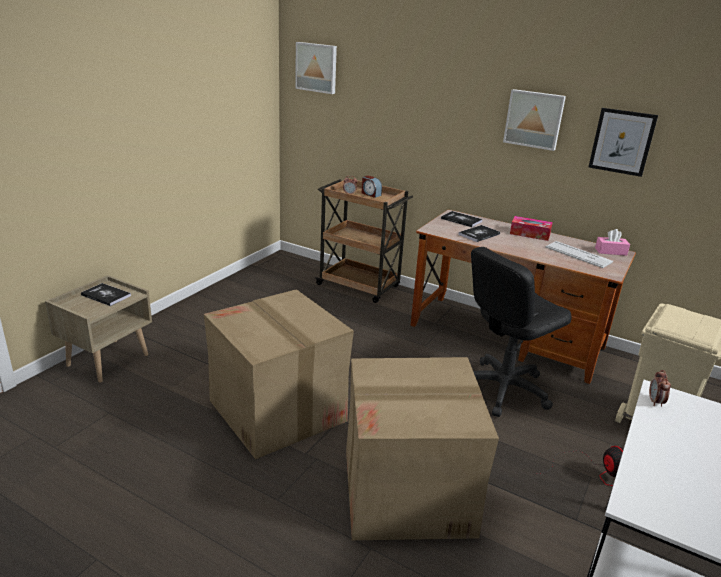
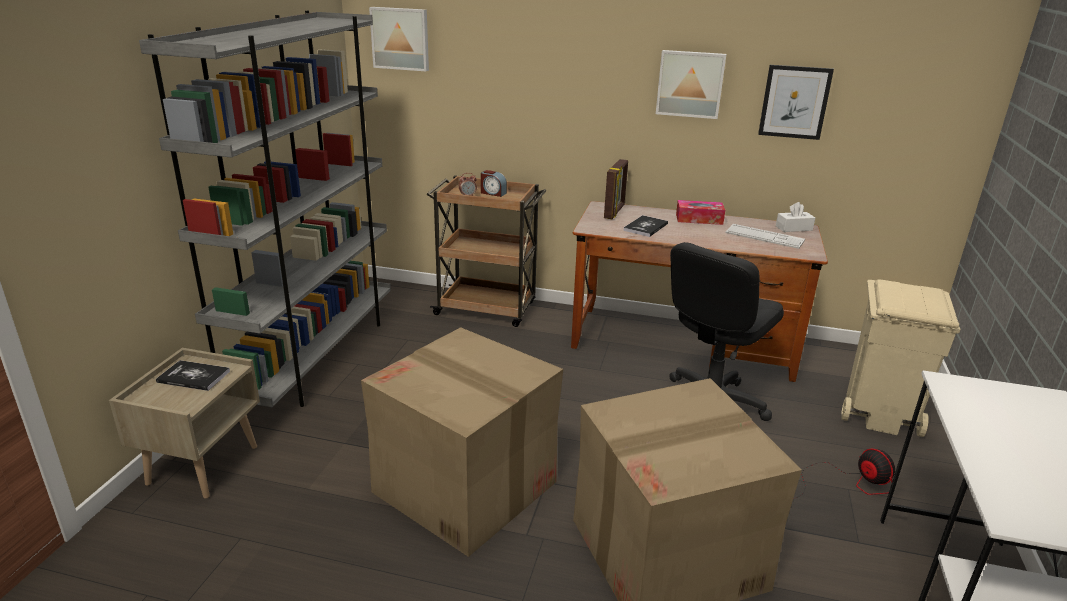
camera: 15 degrees left, 0 degrees up
book [441,211,482,227] -> picture frame [604,159,628,219]
pink tissue box [595,229,630,256] -> white tissue box [776,202,815,232]
alarm clock [649,370,671,406] -> none
none -> grey bookcase [139,10,391,407]

